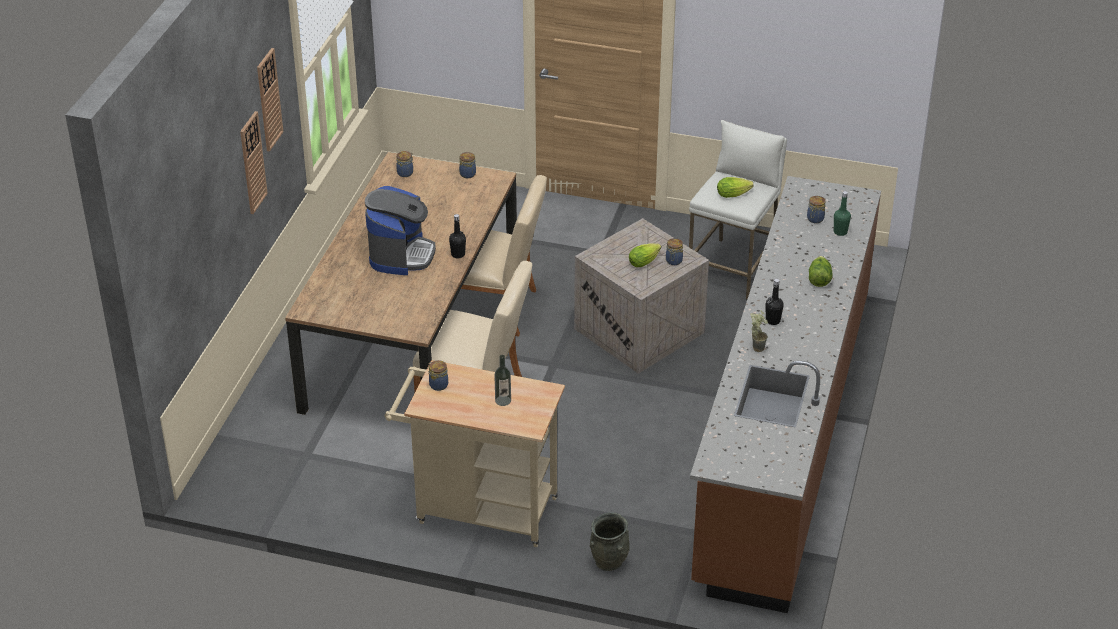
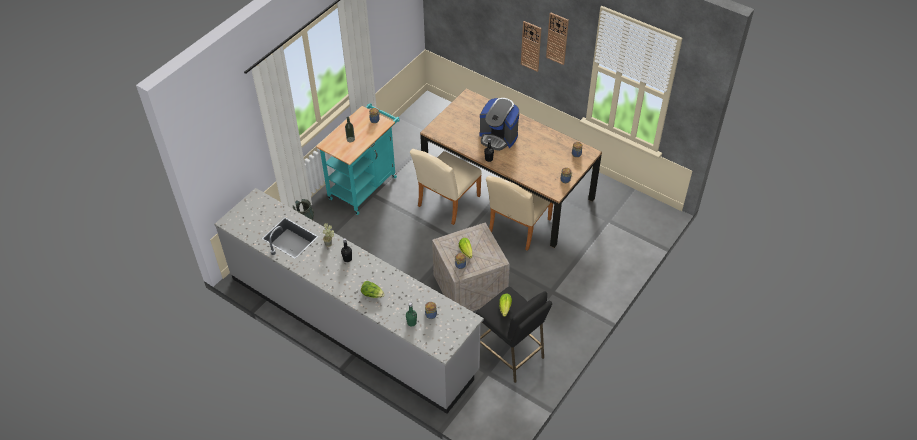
camera: 110 degrees right, 10 degrees up
beige cart [385,360,565,547] -> turquoise cart [316,103,400,215]
white stool [689,120,787,299] -> black stool [476,287,552,383]
brown counter [690,176,881,613] -> grey counter [214,188,484,414]

